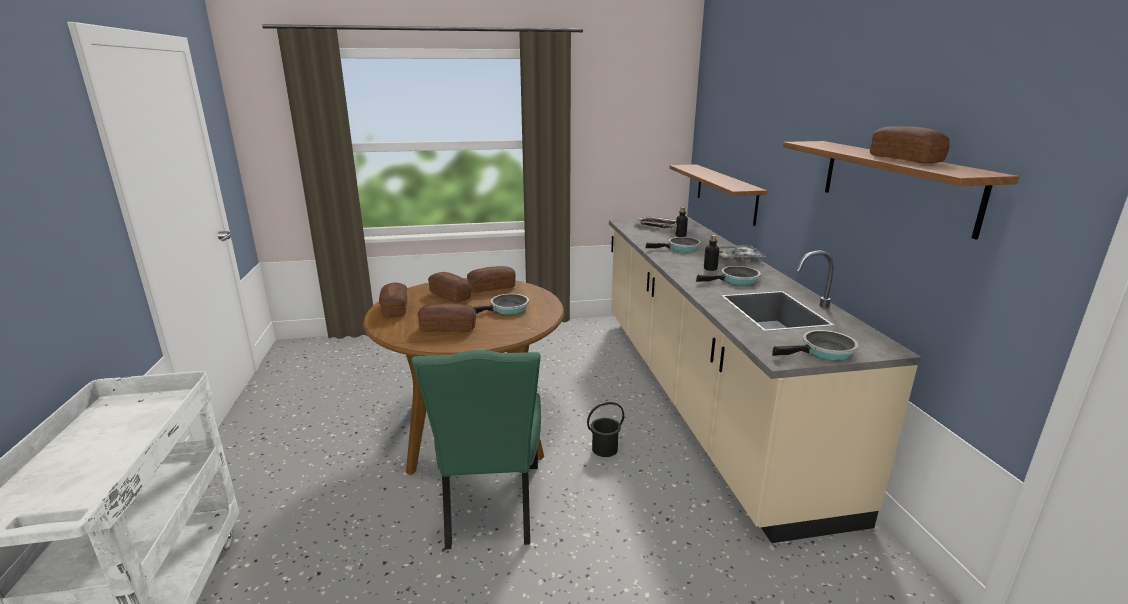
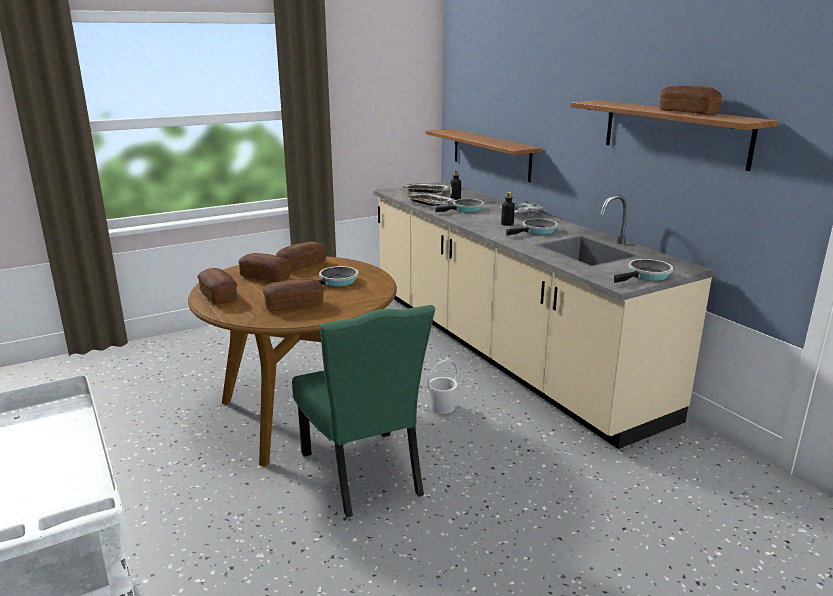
camera: 20 degrees left, 0 degrees up
black bucket [587,402,624,457] -> white bucket [427,359,458,414]
none -> tray [404,193,454,206]

